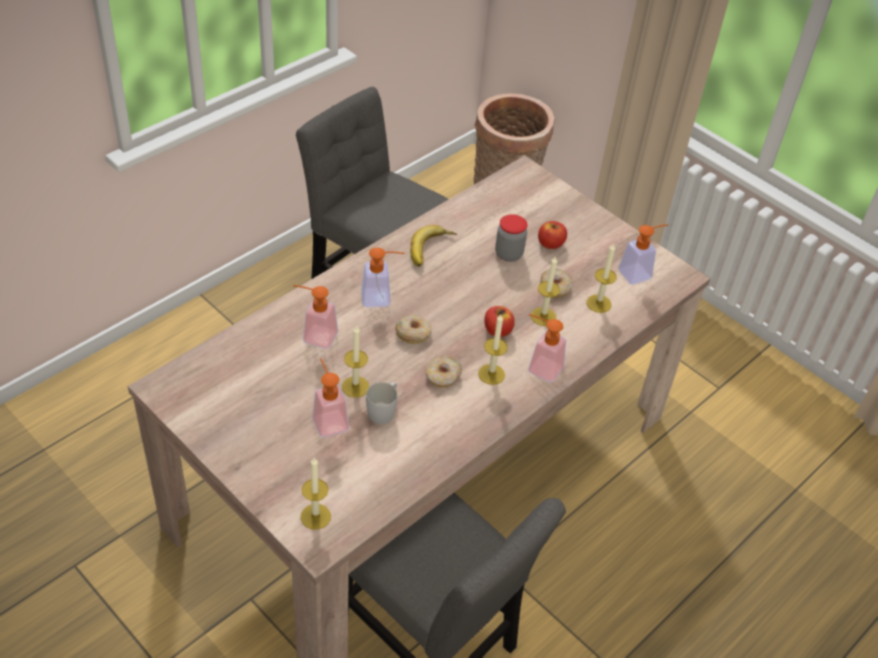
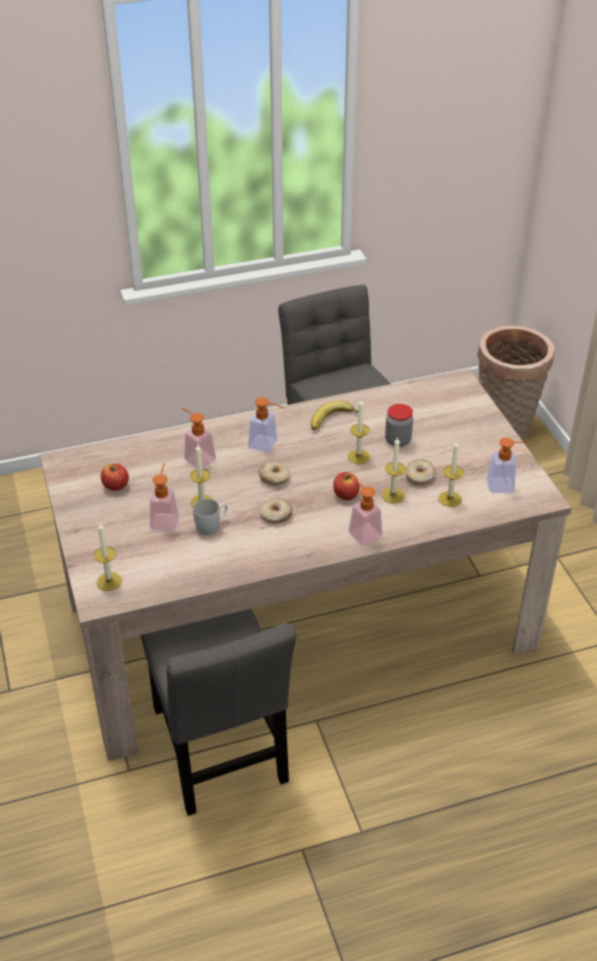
camera: 30 degrees right, 5 degrees down
candle [478,314,508,385] -> candle moved to [348,399,370,464]
apple [538,221,567,249] -> apple moved to [101,464,129,491]

